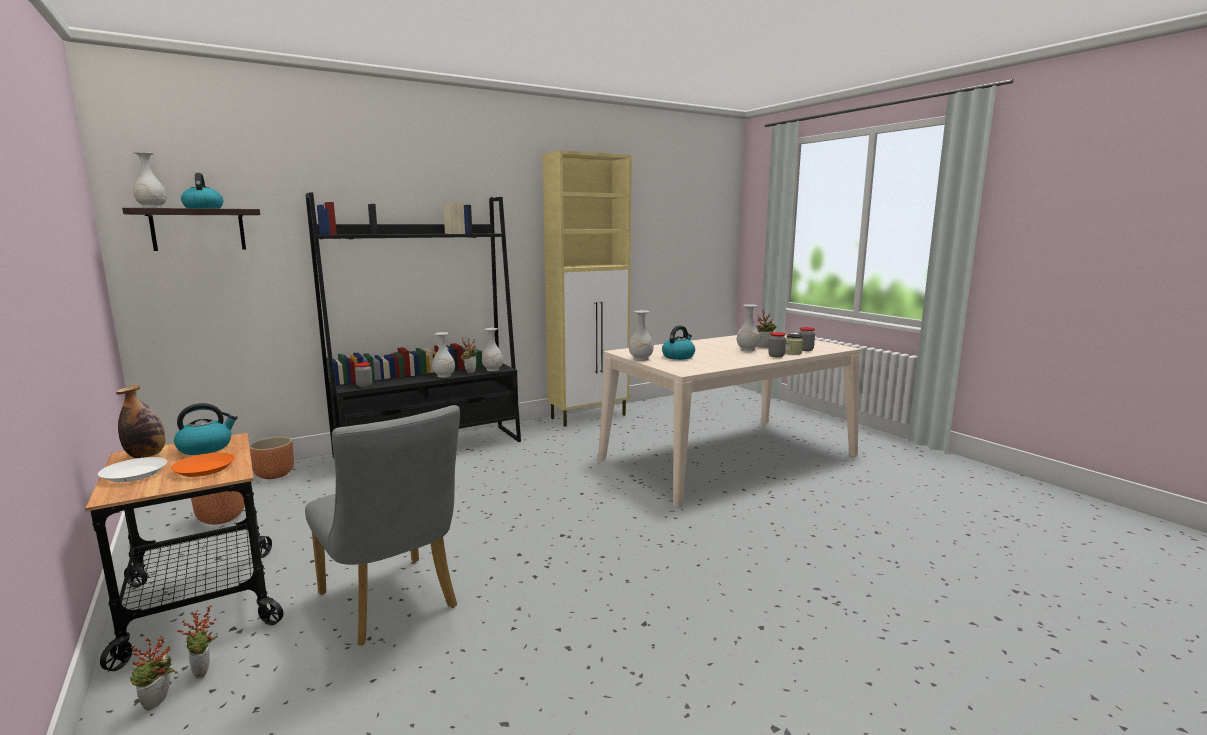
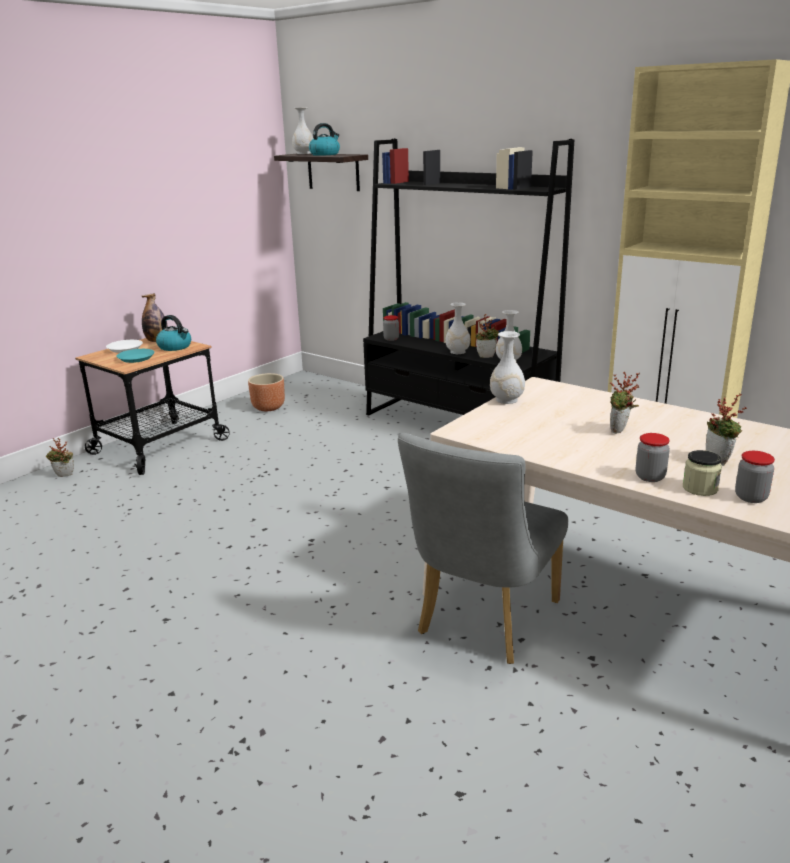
camera: 70 degrees right, 10 degrees up
orange plate [171,453,235,477] -> turquoise plate [116,349,155,363]
potted plant [177,606,218,679] -> potted plant moved to [610,371,640,434]
brown planter [249,436,294,479] -> none
grey chair [305,405,460,645] -> grey chair moved to [398,433,569,664]
kettle [662,325,695,360] -> none
white vase [737,304,760,351] -> none

